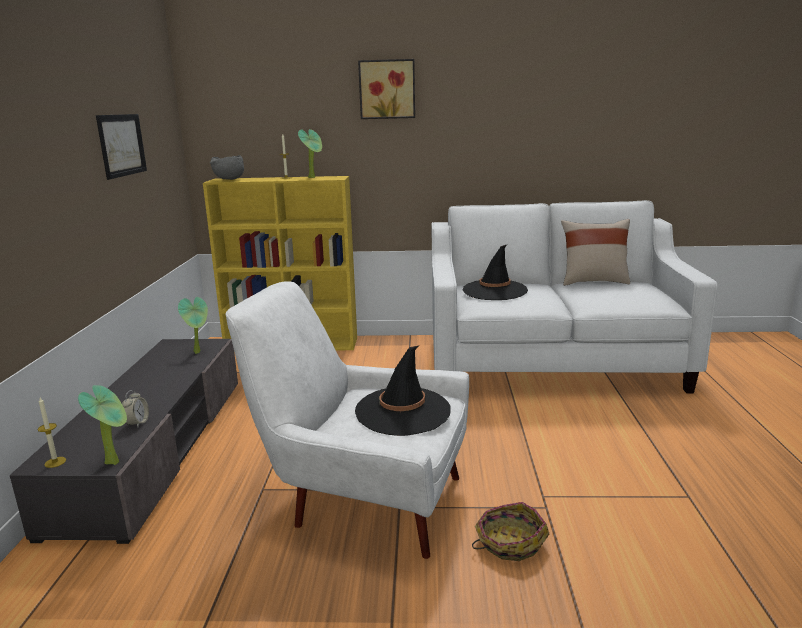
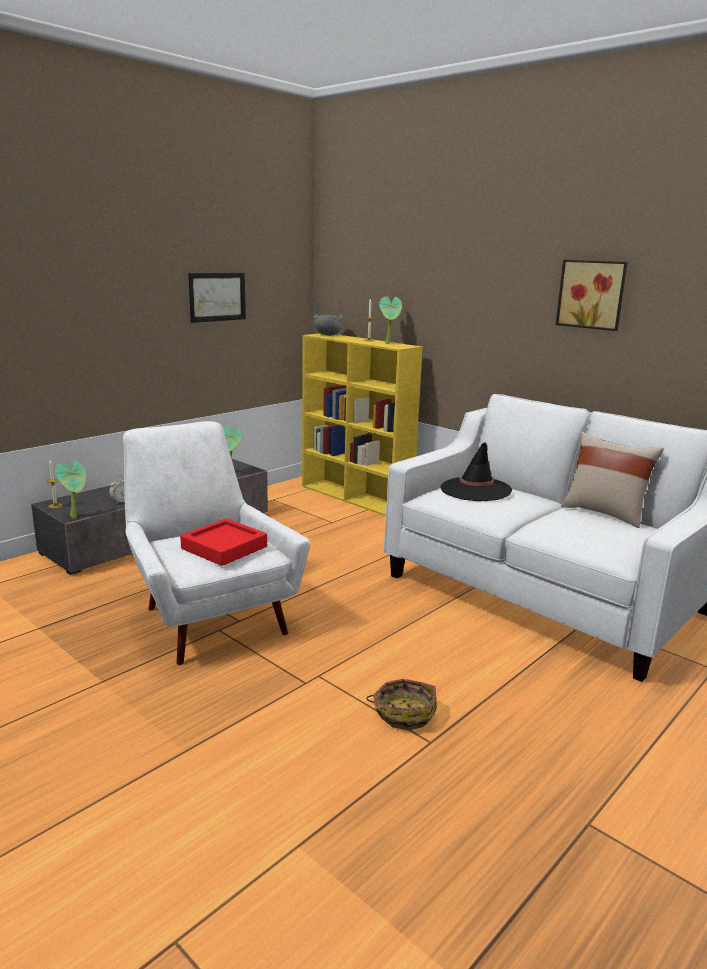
camera: 40 degrees right, 0 degrees up
black hat [355,345,451,436] -> red tray [180,519,267,566]
picture [358,59,415,119] -> picture moved to [556,260,628,331]
basket [472,502,549,561] -> basket moved to [366,679,437,730]

